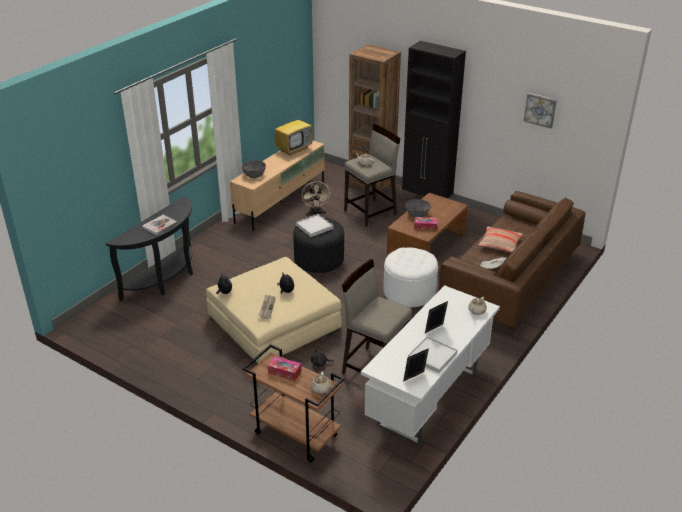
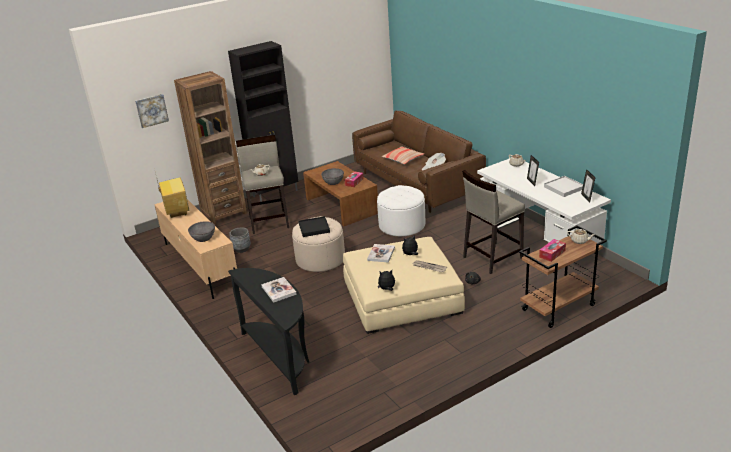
camera: 65 degrees left, 5 degrees down
black ottoman [293,217,344,273] -> beige ottoman [292,216,345,272]
white tray [296,214,333,237] -> black tray [299,216,330,237]
beige fan [302,181,331,216] -> grey planter [229,228,251,253]
picture [524,93,557,129] -> picture moved to [135,94,169,128]
none -> book [367,244,395,263]

